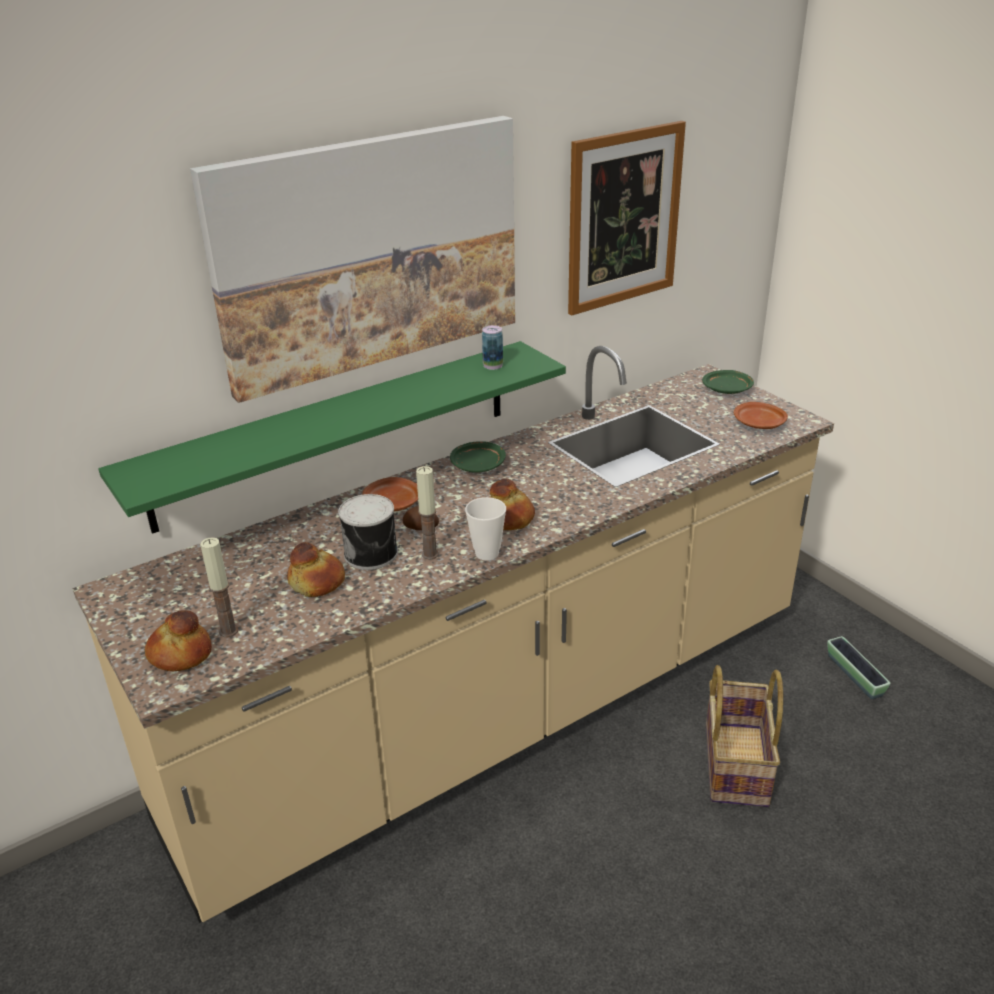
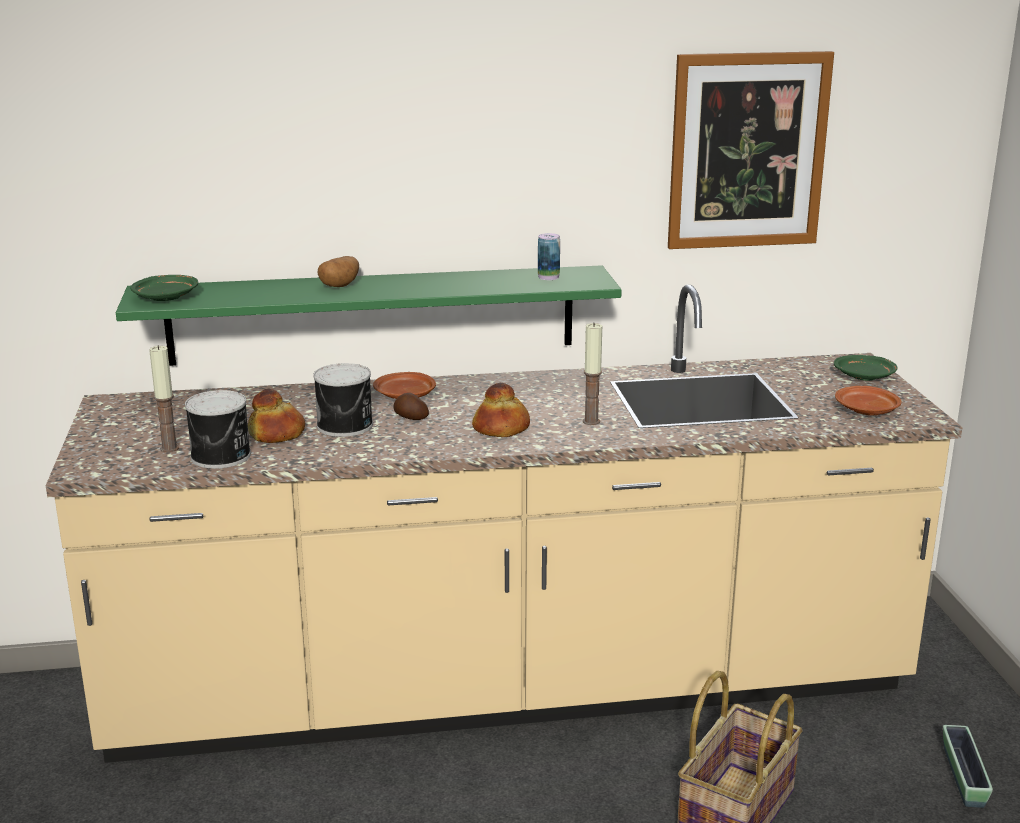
camera: 25 degrees right, 10 degrees down
bread [145,610,212,671] -> none
picture [190,116,515,403] -> none
candle [416,466,439,559] -> candle moved to [583,323,602,425]
green plate [450,441,506,473] -> green plate moved to [130,275,198,301]
cup [465,497,506,560] -> none
none -> can [185,390,251,469]
none -> potato [317,256,359,287]

